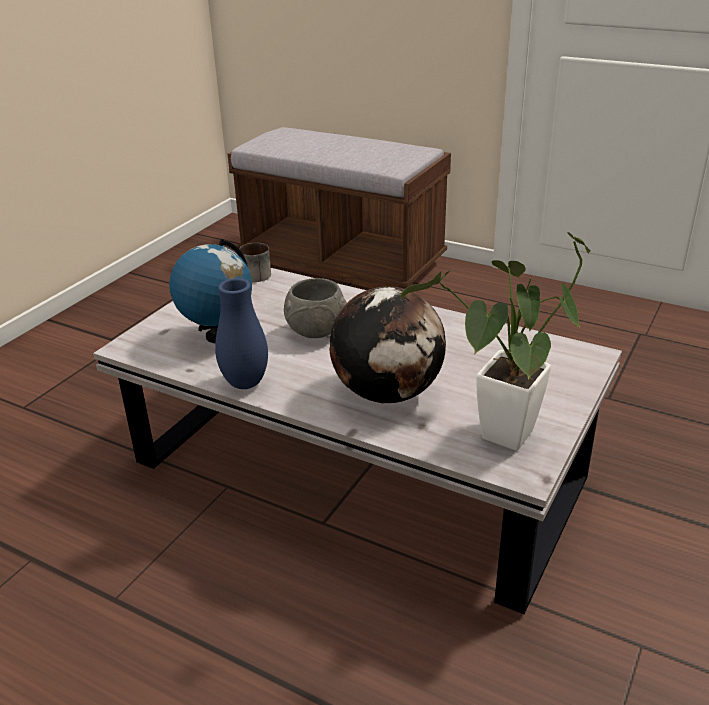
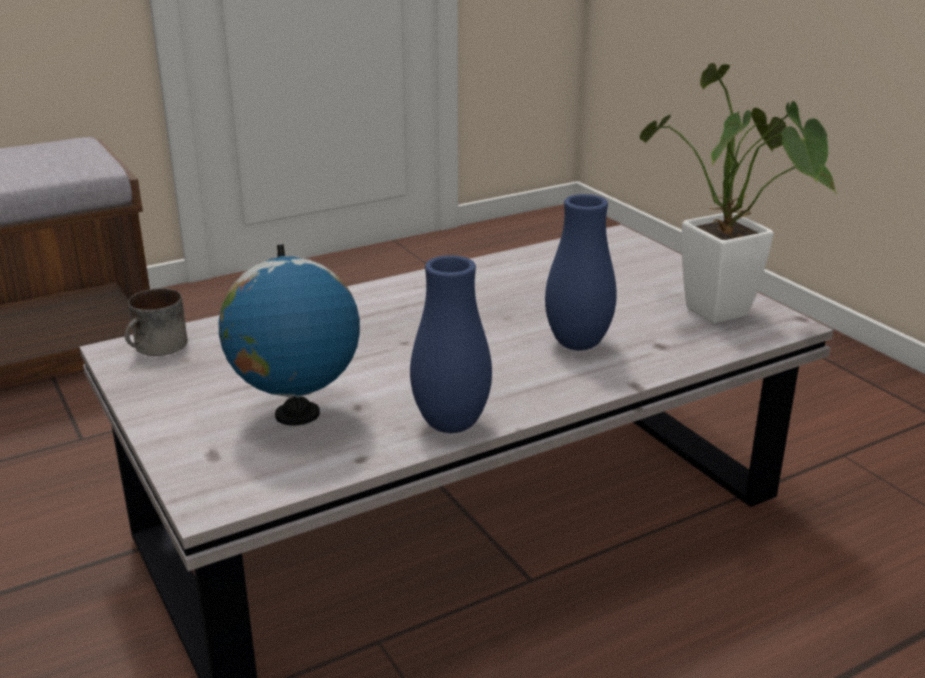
camera: 60 degrees left, 5 degrees down
grey bowl [284,278,347,338] -> none
globe [329,286,446,403] -> blue vase [545,194,617,351]

